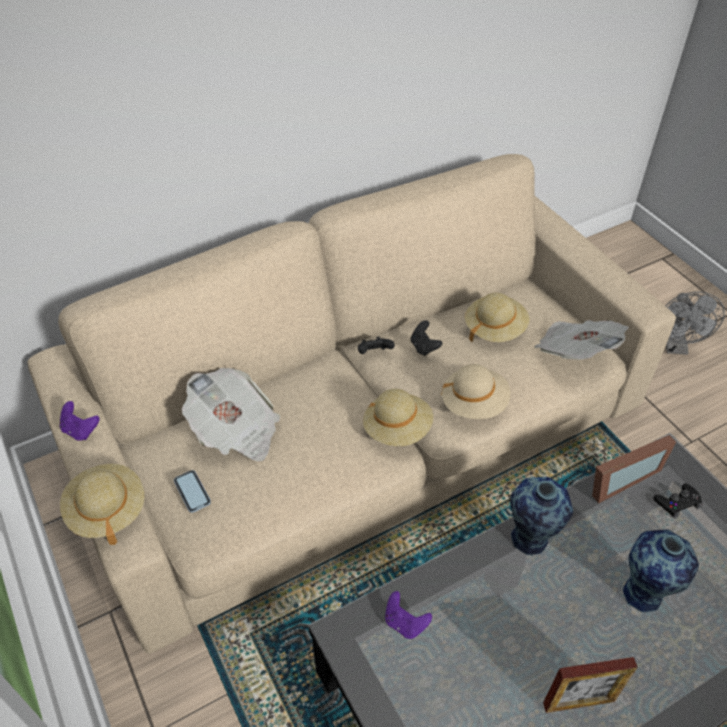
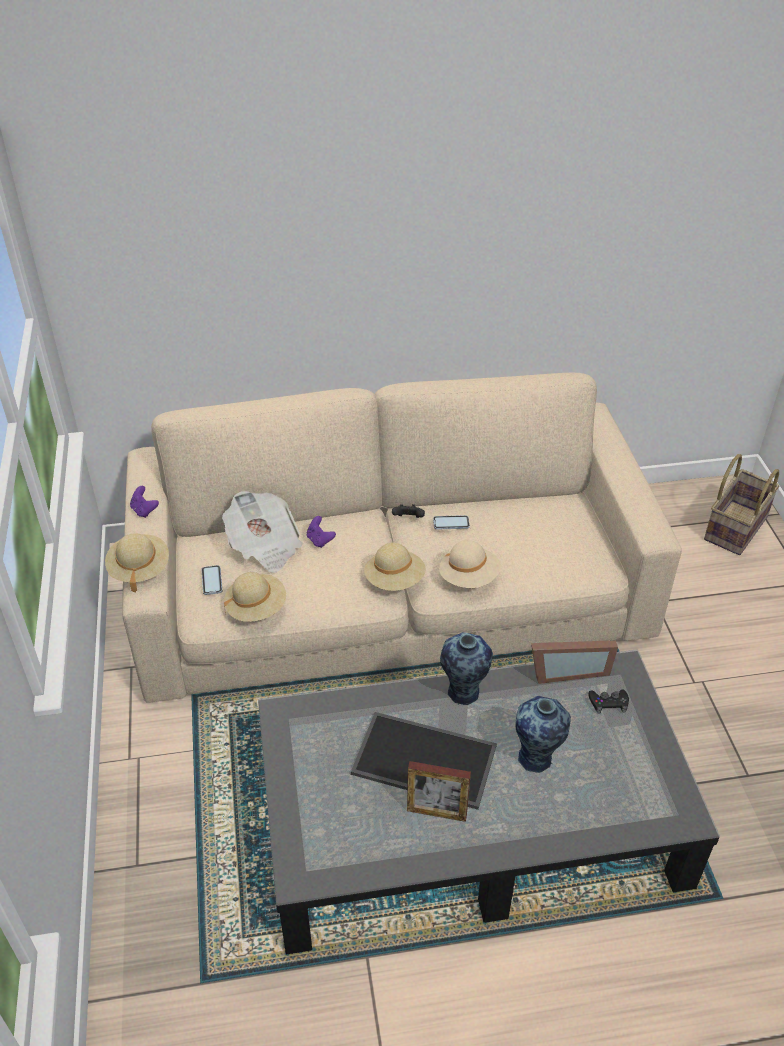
camera: 20 degrees right, 5 degrees down
purple game controller [385,591,432,639] -> purple game controller moved to [307,516,336,548]
black game controller [411,320,442,356] -> phone [433,515,470,530]
beige hat [465,293,530,342] -> beige hat moved to [224,572,286,622]
newspaper [534,320,629,360] -> none
grey fan [666,292,725,355] -> none
none -> tray [351,712,497,810]
none -> basket [704,454,779,555]

